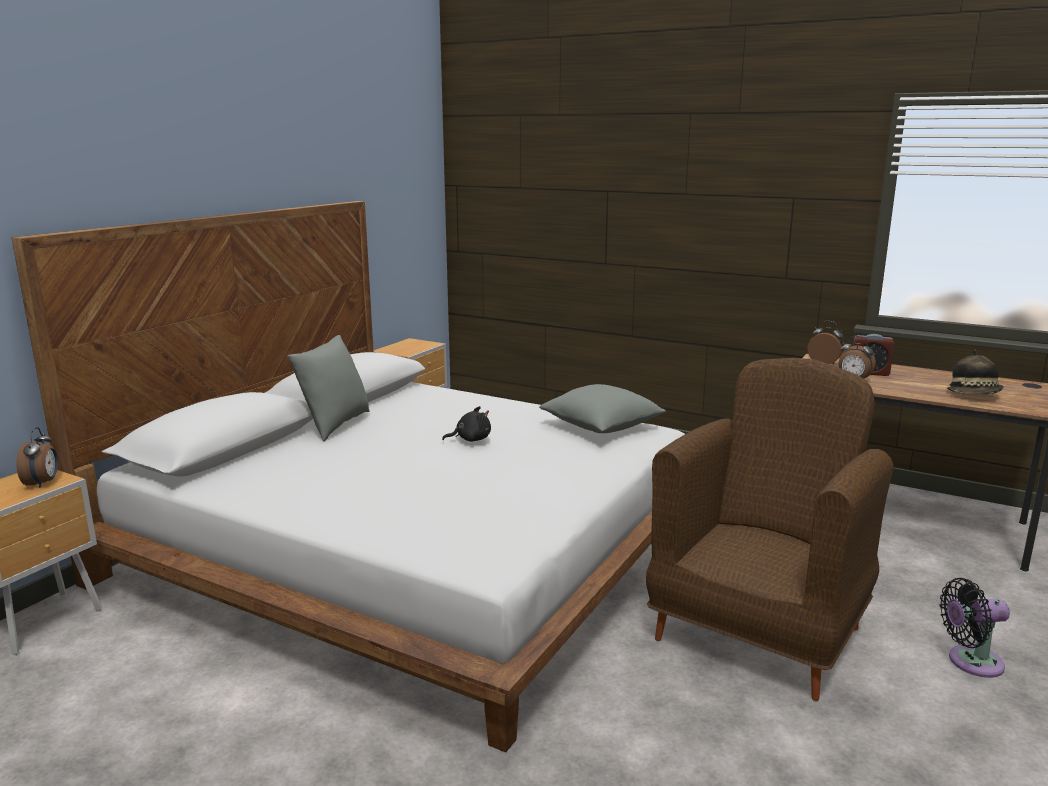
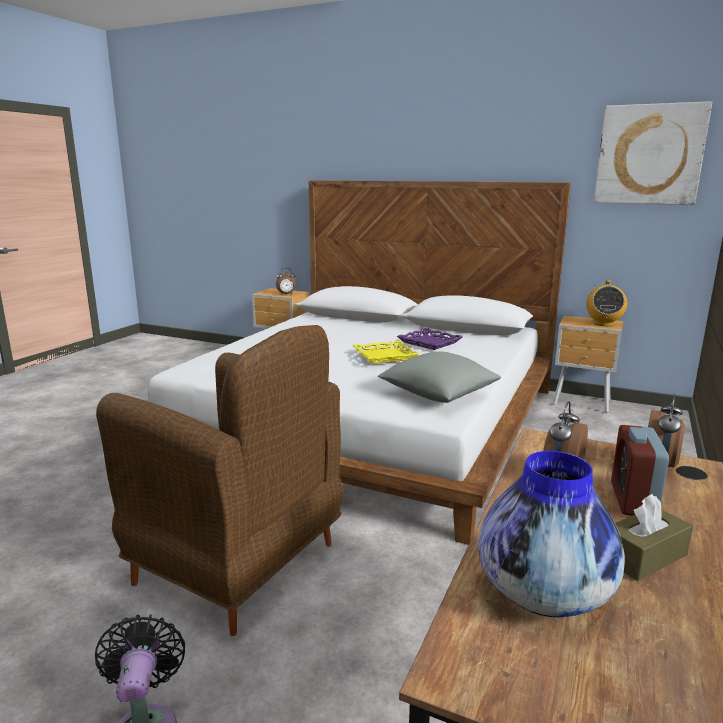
camera: 85 degrees right, 0 degrees up
grey pillow [288,335,370,441] -> none
black plush toy [442,406,491,442] -> yellow tray [352,341,419,364]
hat [947,350,1004,394] -> vase [478,451,625,617]
none -> purple tray [397,328,463,350]
none -> radio [586,280,627,326]
none -> picture [594,101,712,205]
none -> brown tissue box [615,494,693,581]

